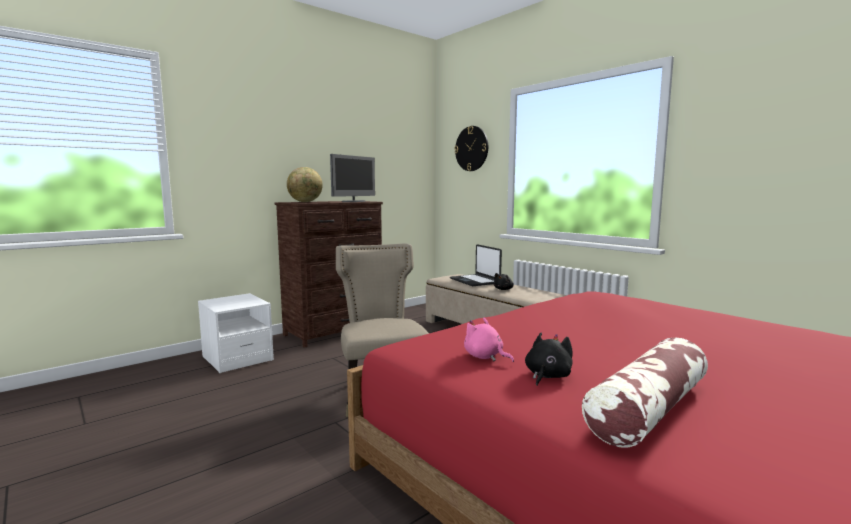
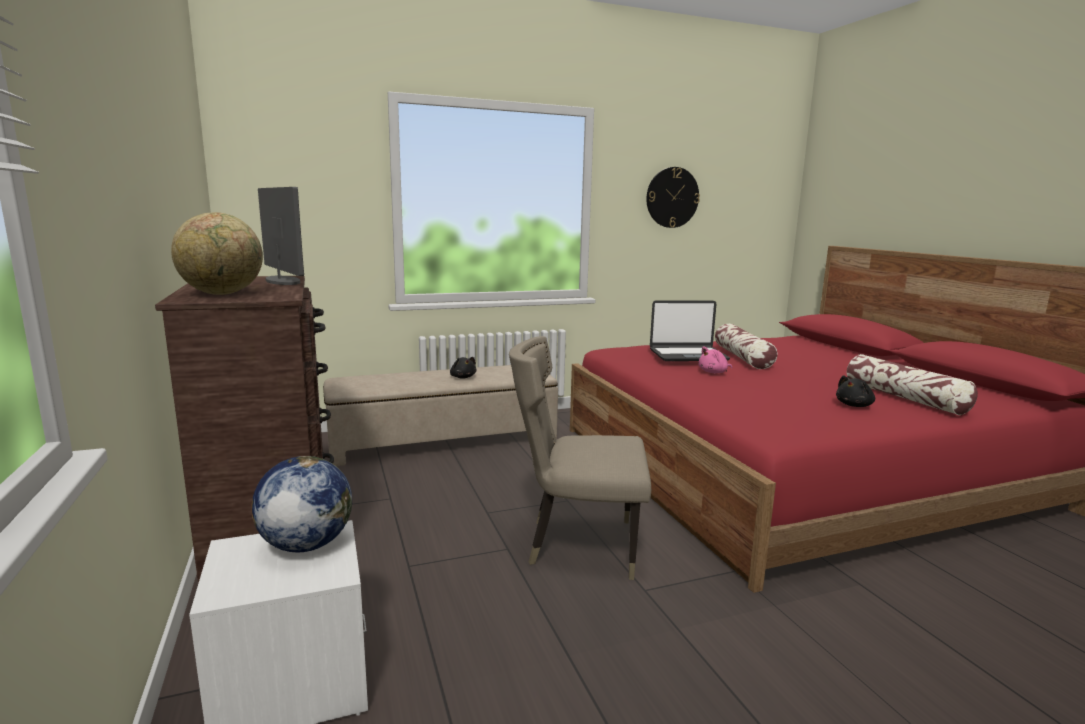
camera: 70 degrees left, 5 degrees up
laptop [450,244,502,286] -> laptop moved to [650,300,730,361]
wall clock [454,126,488,171] -> wall clock moved to [646,167,700,228]
pink plush toy [464,318,514,362] -> pink plush toy moved to [698,346,732,373]
black plush toy [525,332,573,386] -> black plush toy turned 90 degrees counterclockwise [836,376,875,407]
none -> globe [251,456,352,553]
none -> pillow [715,324,778,369]

